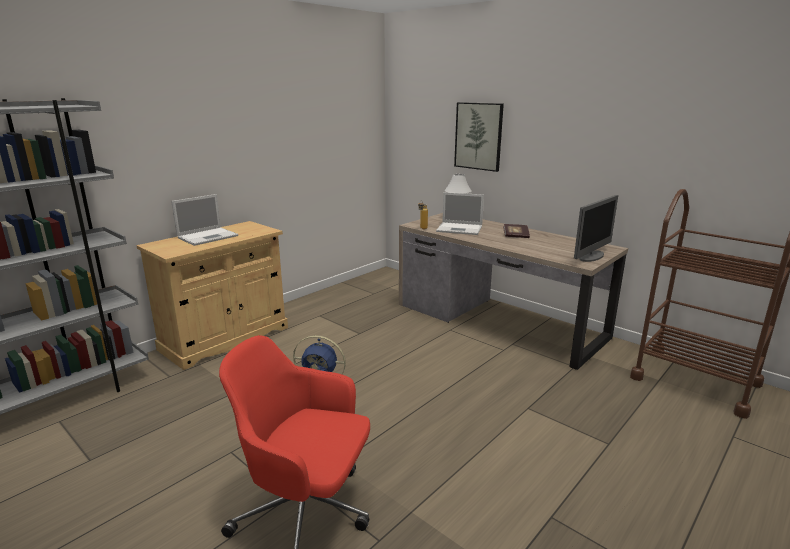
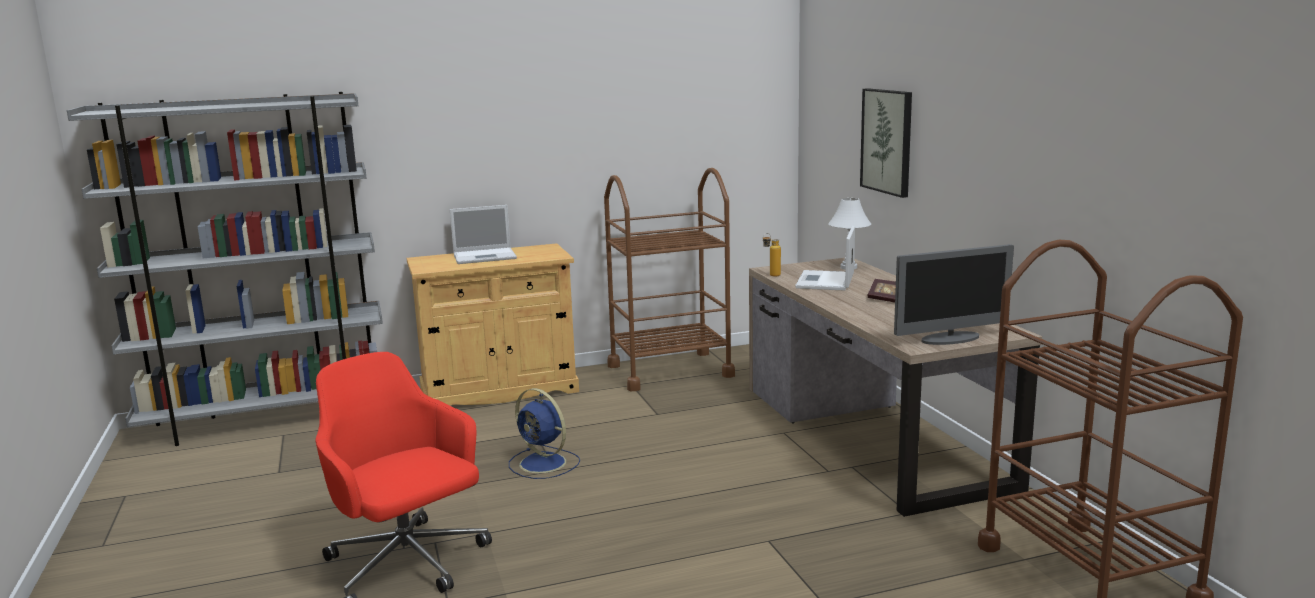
camera: 30 degrees right, 5 degrees down
laptop [436,192,484,235] -> laptop turned 60 degrees clockwise [795,226,855,291]
none -> brown cart [604,168,735,391]

